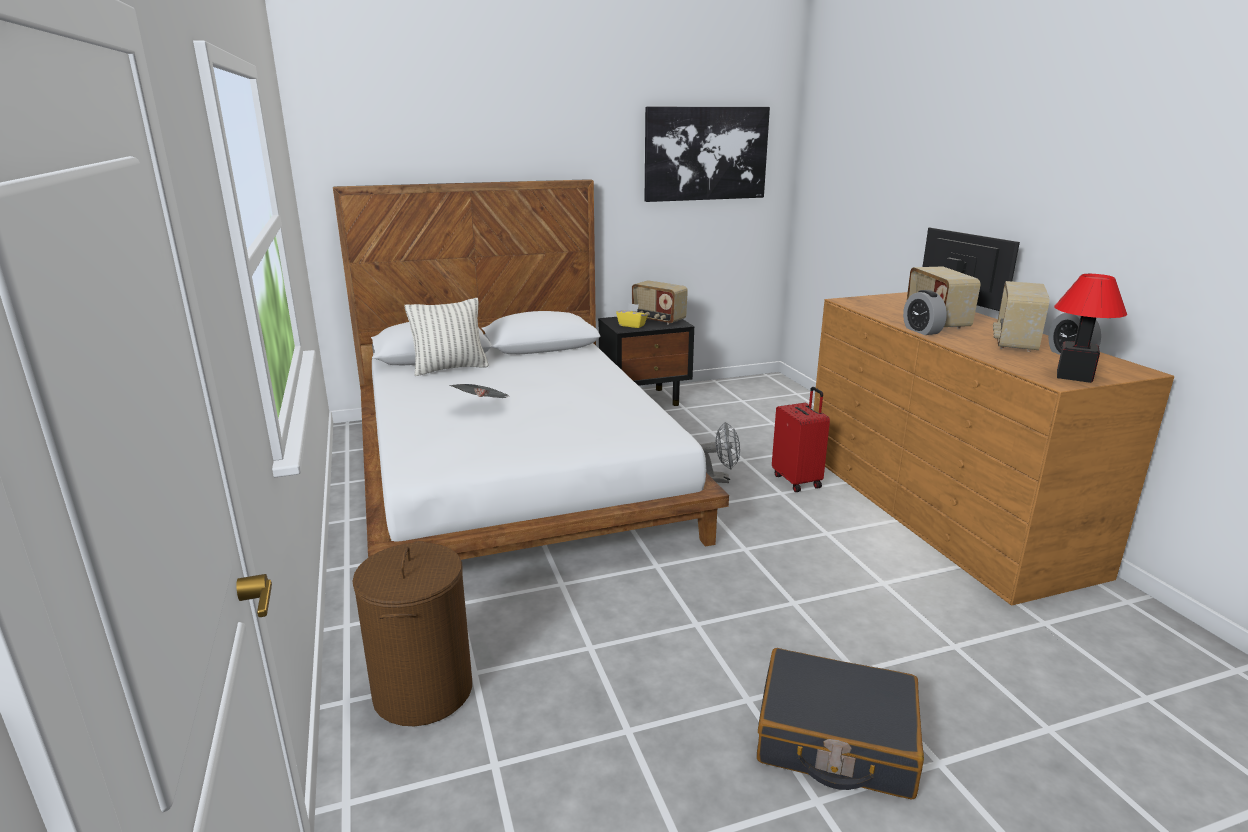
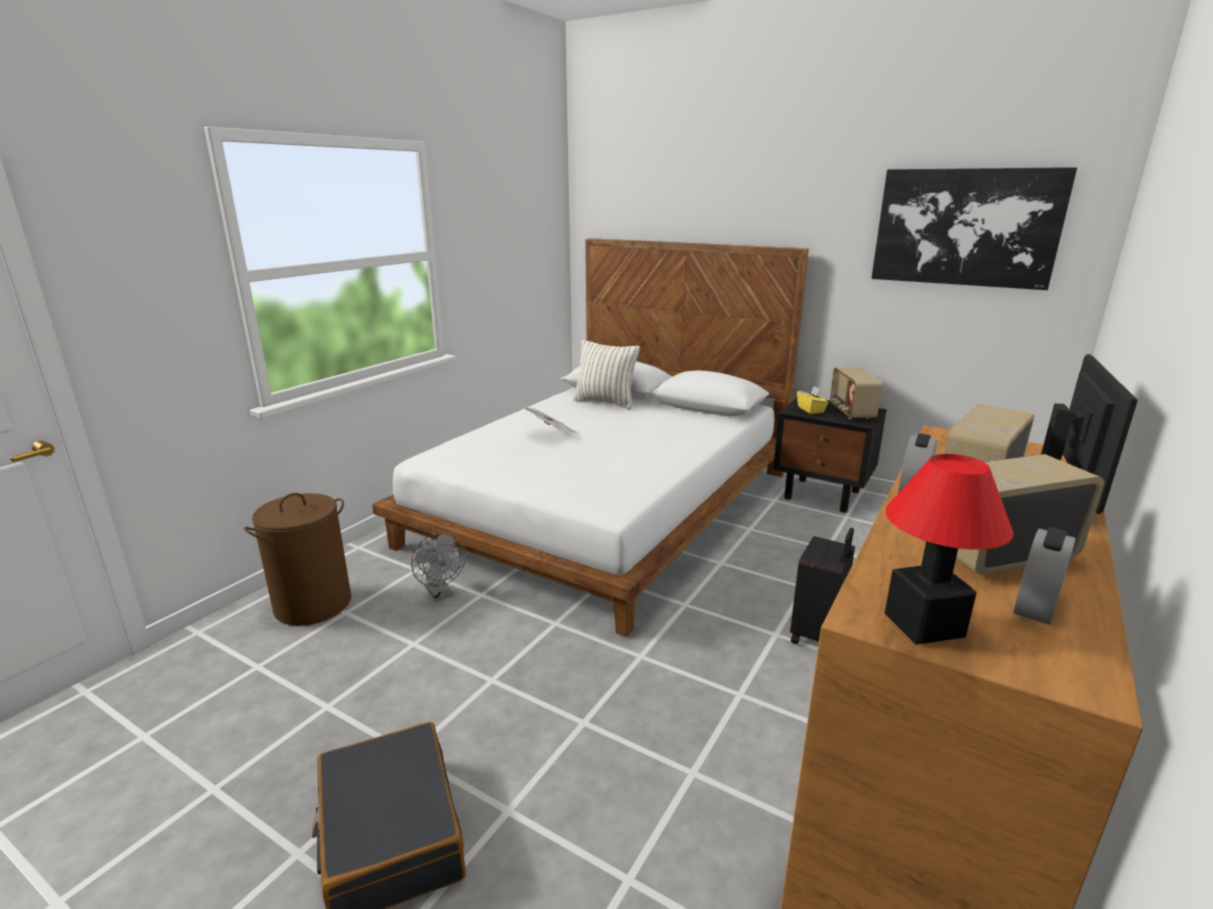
camera: 50 degrees right, 0 degrees up
grey fan [700,422,740,483] -> grey fan moved to [411,532,466,601]
red suitcase [772,387,830,492] -> black suitcase [790,528,855,644]

